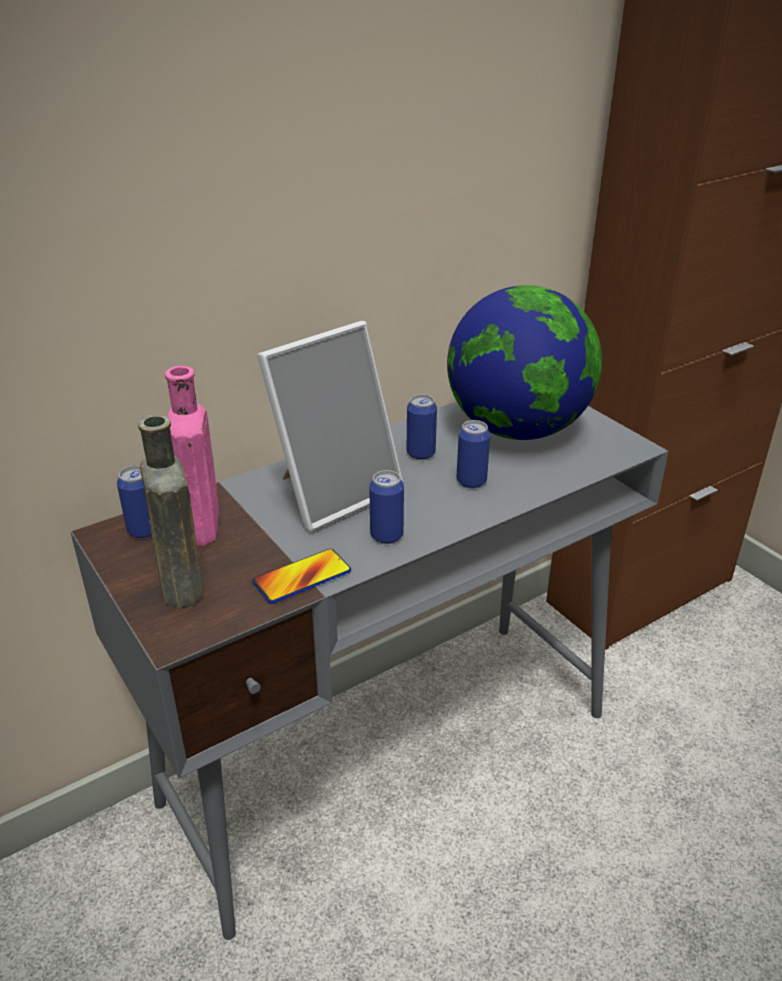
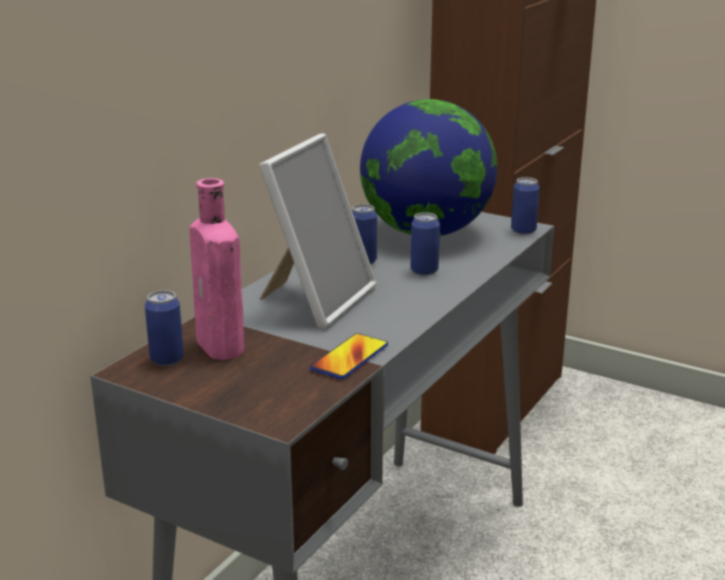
camera: 25 degrees left, 10 degrees down
brown bottle [138,415,203,615] -> none
can [369,470,404,544] -> can moved to [511,177,540,234]

